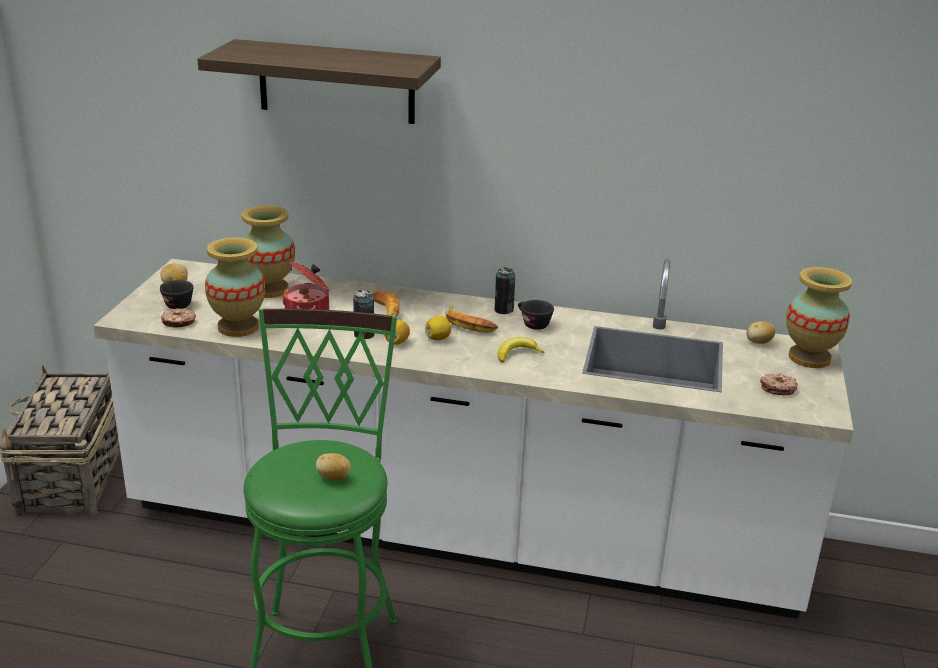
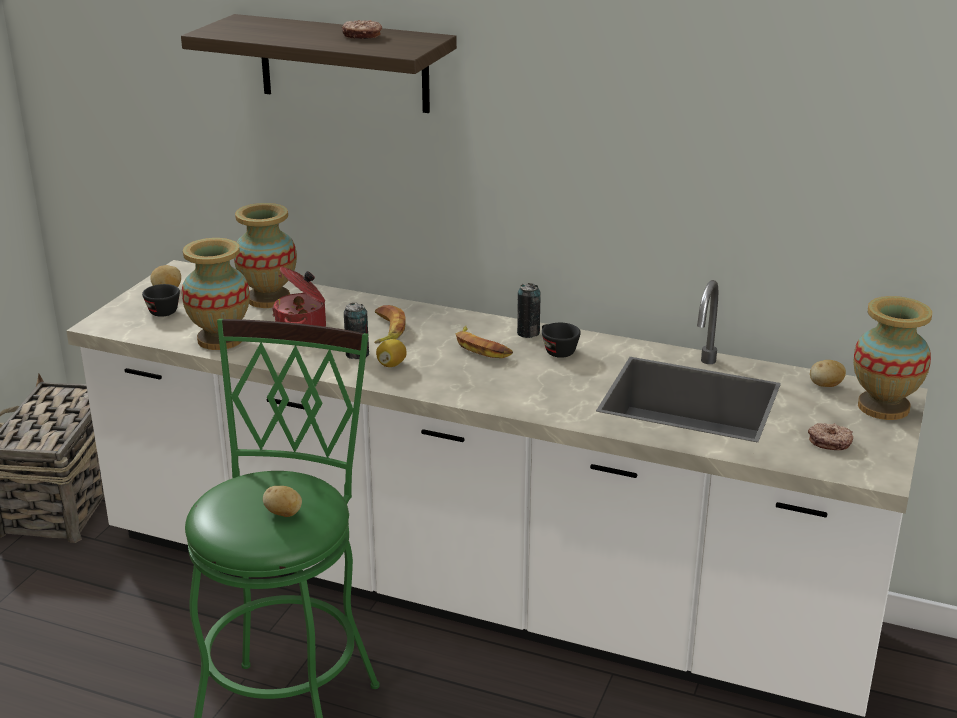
camera: 10 degrees right, 0 degrees up
donut [161,309,196,328] -> donut moved to [342,20,382,39]
lemon [425,316,451,340] -> none
banana [498,337,544,363] -> none

